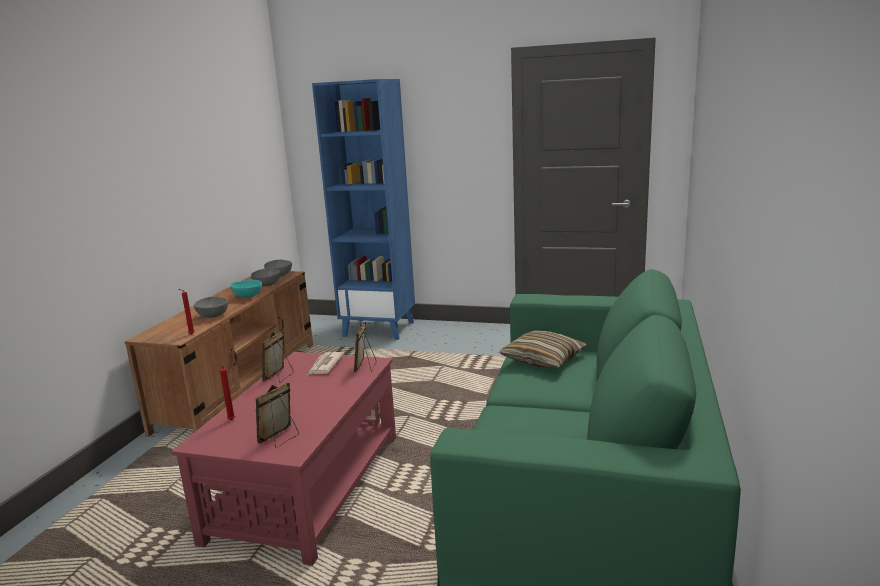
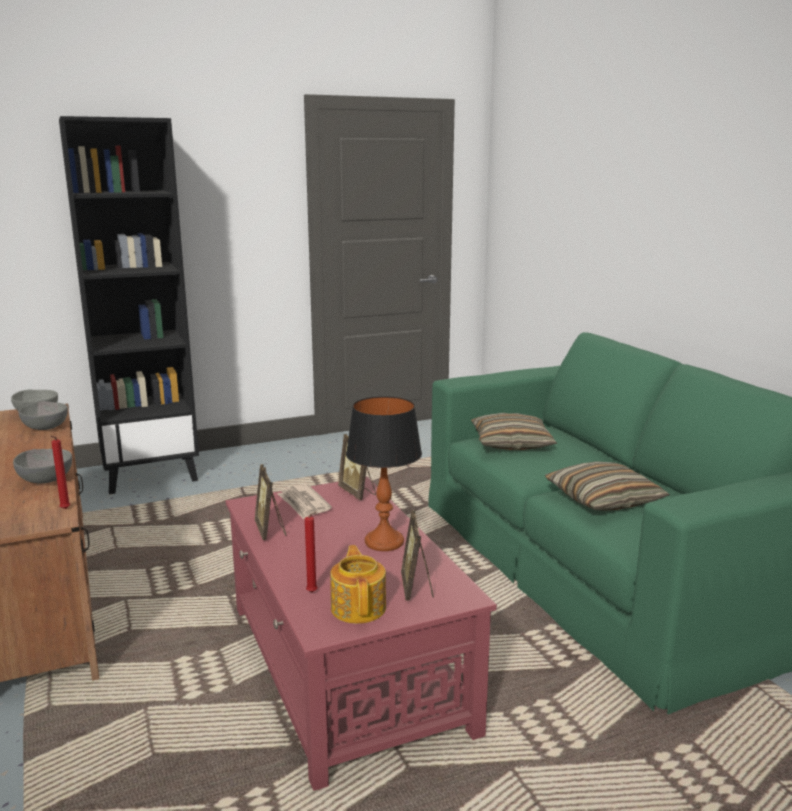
camera: 40 degrees left, 0 degrees up
turquoise bowl [230,280,262,298] -> none
blue bookcase [312,79,415,340] -> black bookcase [59,116,199,494]
none -> teapot [330,545,386,624]
none -> table lamp [346,396,422,551]
none -> pillow [545,461,670,511]

